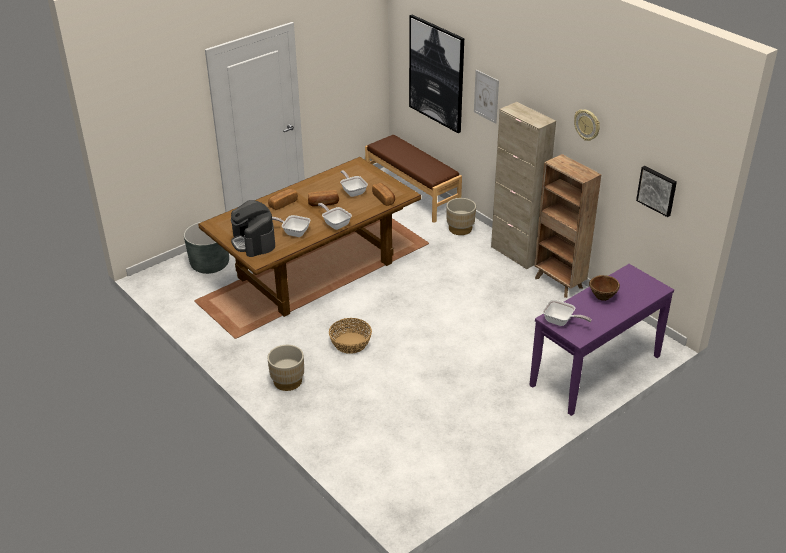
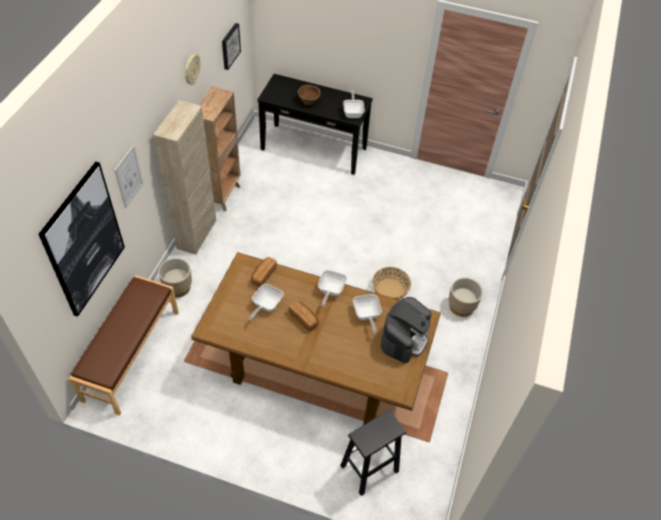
camera: 125 degrees left, 15 degrees up
grey planter [184,221,229,274] -> black stool [340,410,406,496]
bread [268,189,298,210] -> none
purple console table [529,264,674,416] -> black console table [257,74,373,175]

